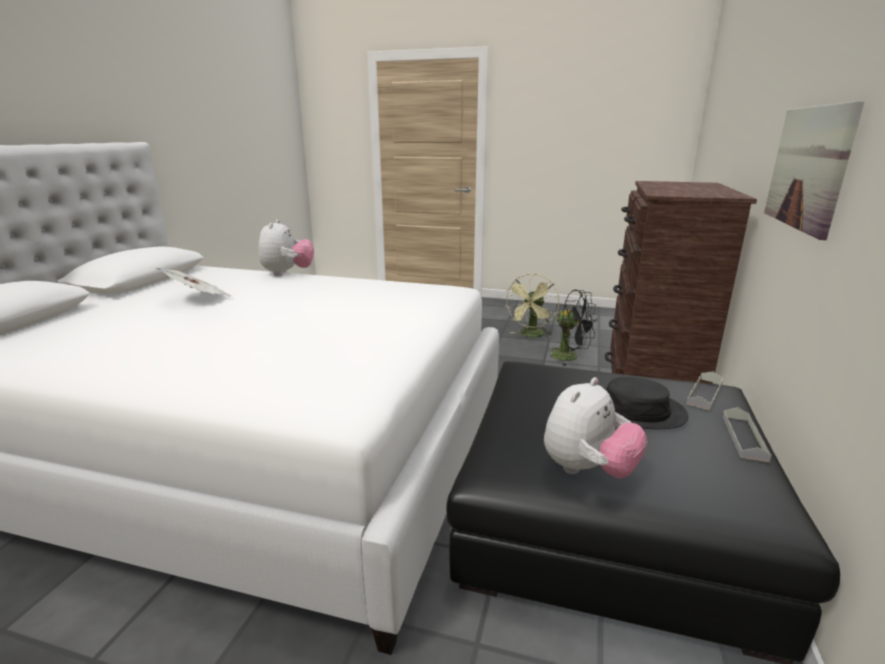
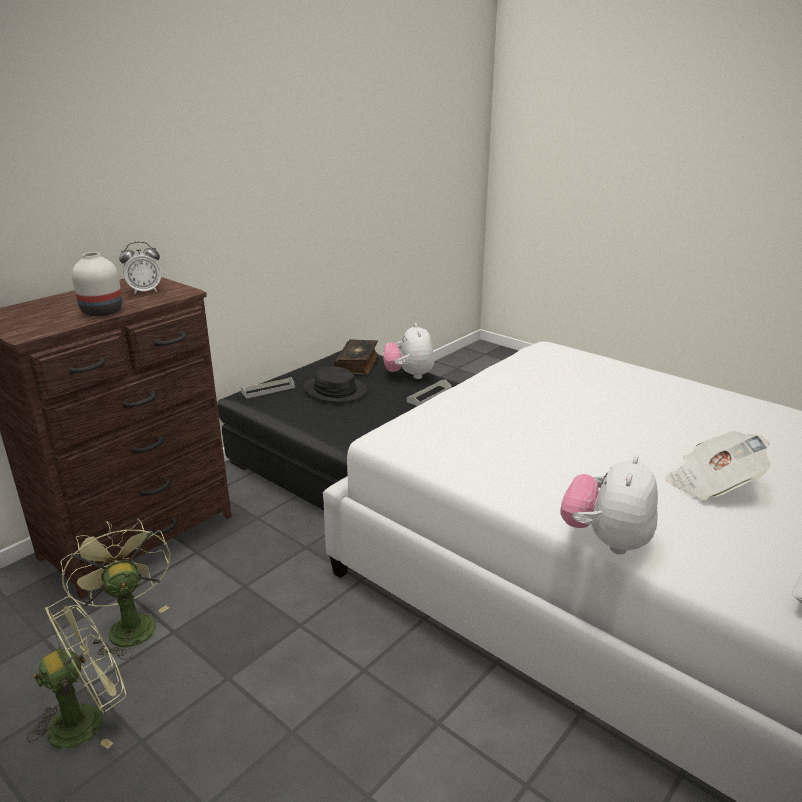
camera: 155 degrees left, 5 degrees up
plush toy [544,377,647,478] -> plush toy turned 75 degrees counterclockwise [383,323,434,379]
black fan [547,290,597,366] -> green fan [60,519,170,660]
grey tray [723,407,771,462] -> grey tray moved to [407,380,451,406]
picture [764,101,865,240] -> none
none -> white vase [72,252,123,316]
none -> alarm clock [119,242,161,294]
none -> book [333,339,378,375]

